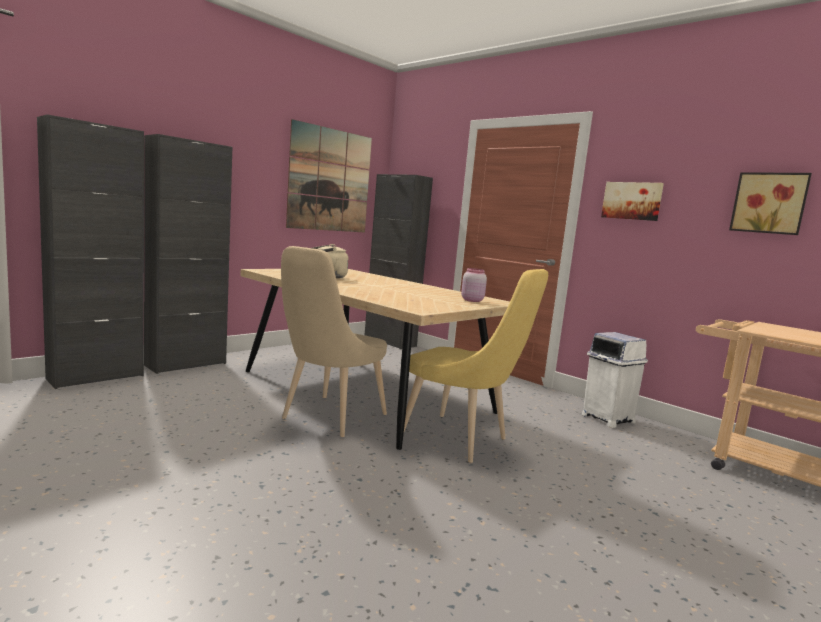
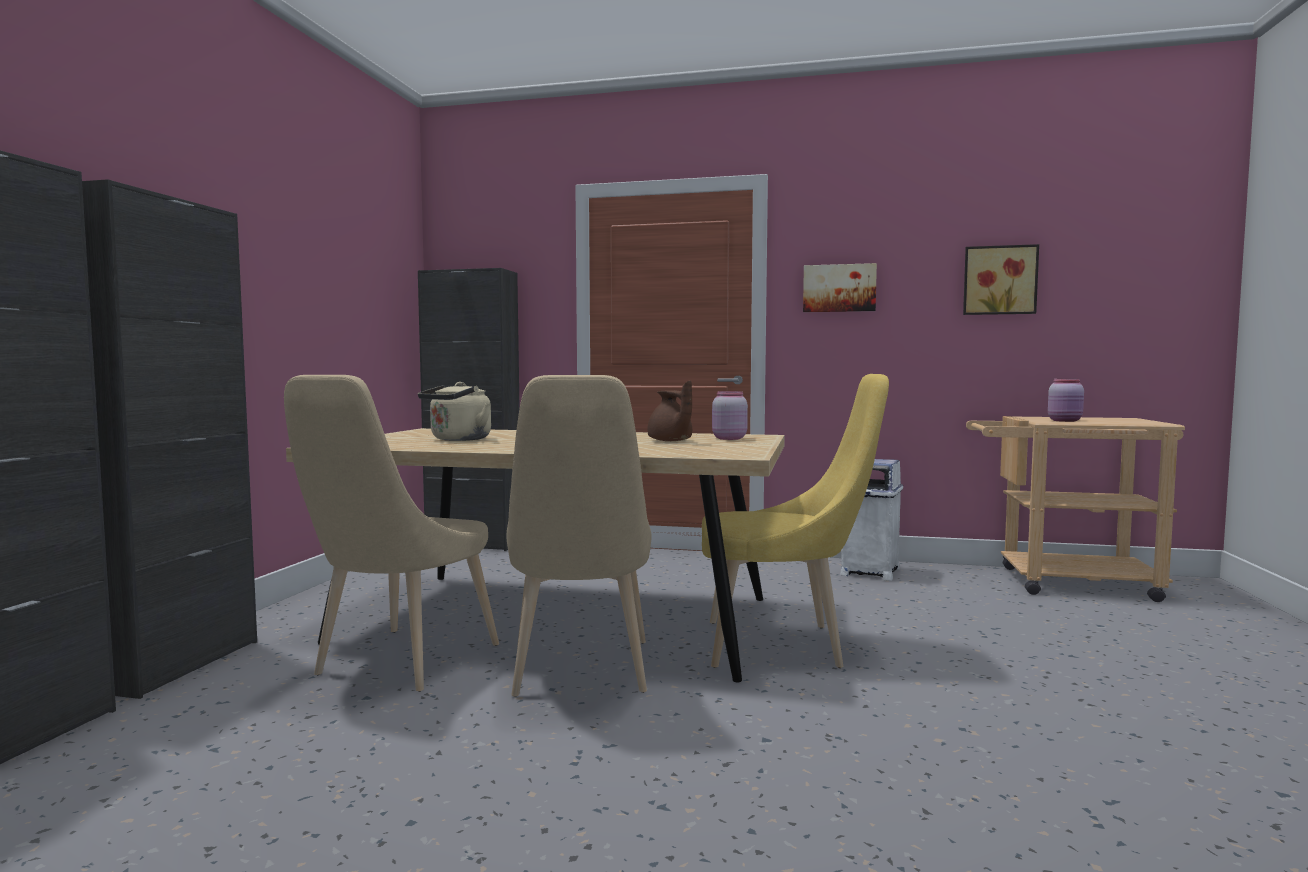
camera: 30 degrees left, 5 degrees down
picture [286,119,372,232] -> none
none -> beige chair [284,375,499,692]
none -> brown teapot [648,380,692,441]
none -> pink jar [1048,379,1084,422]

